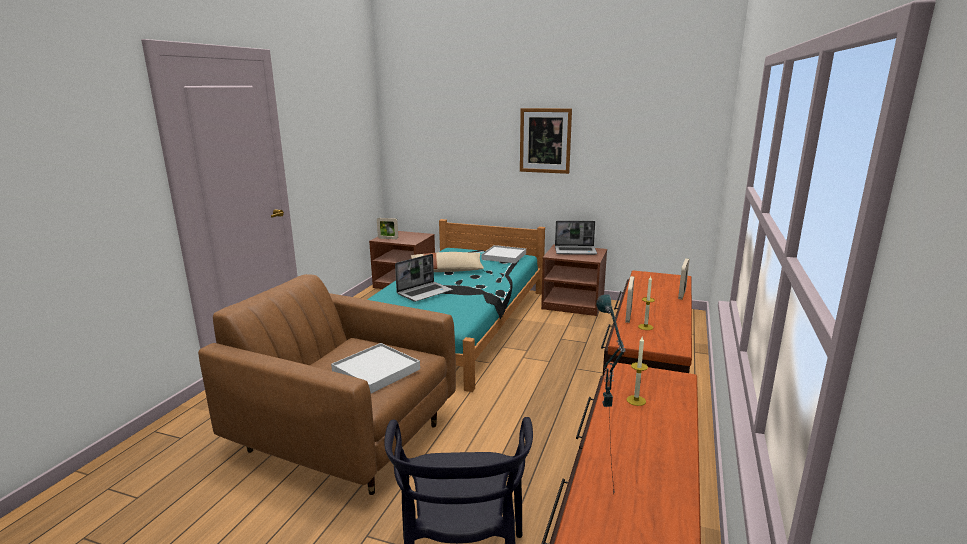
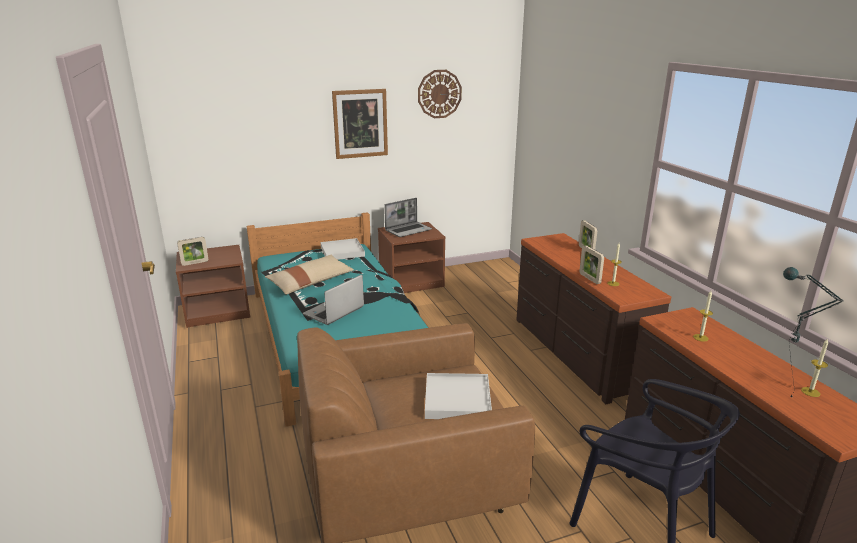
camera: 40 degrees left, 5 degrees up
laptop [395,254,453,302] -> laptop turned 150 degrees counterclockwise [303,275,364,325]
none -> wall clock [418,70,462,118]
none -> candle [801,338,828,397]

